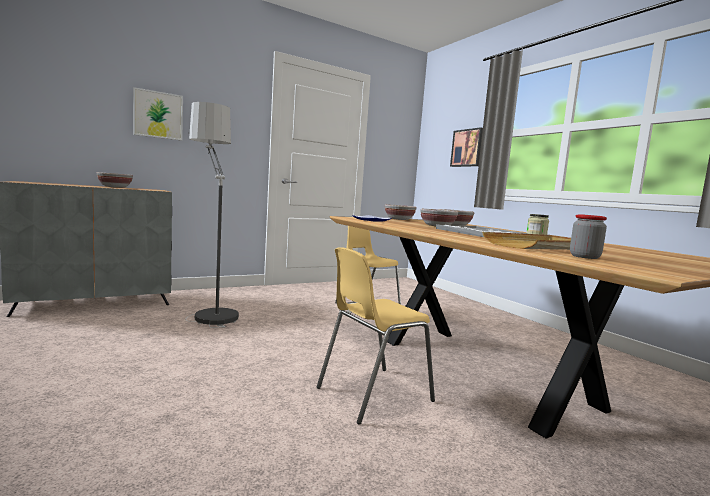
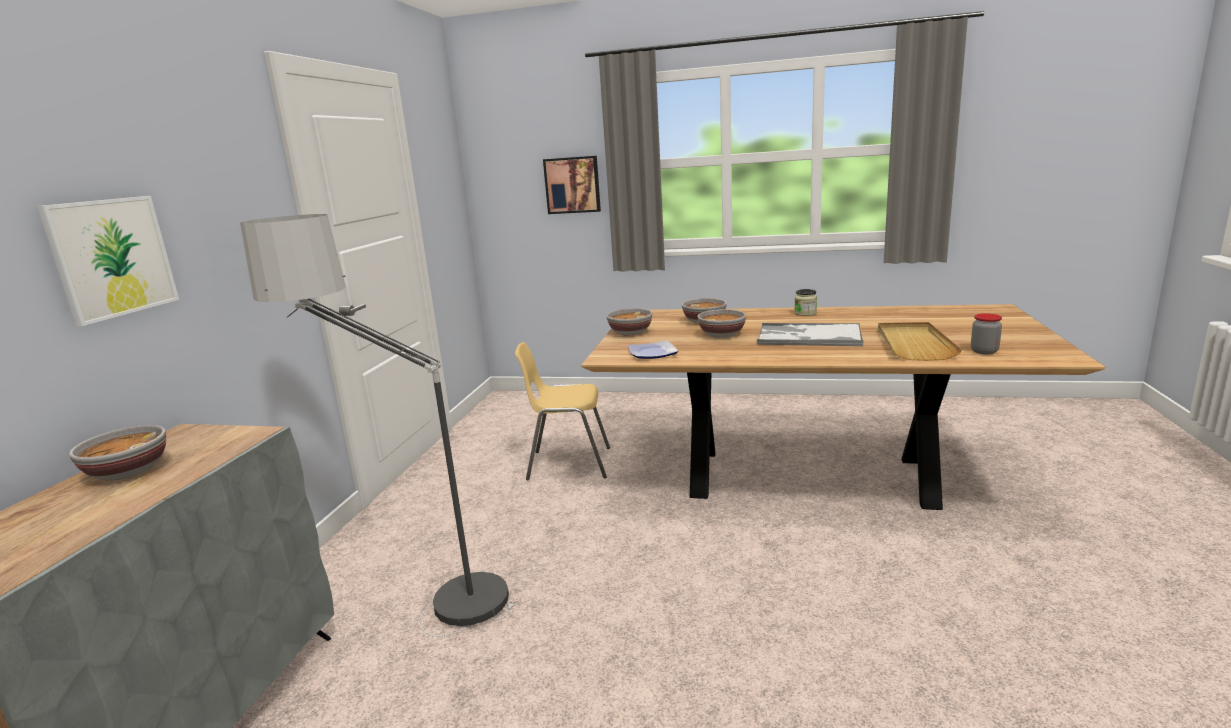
camera: 45 degrees left, 10 degrees up
yellow chair [317,247,435,425] -> none

